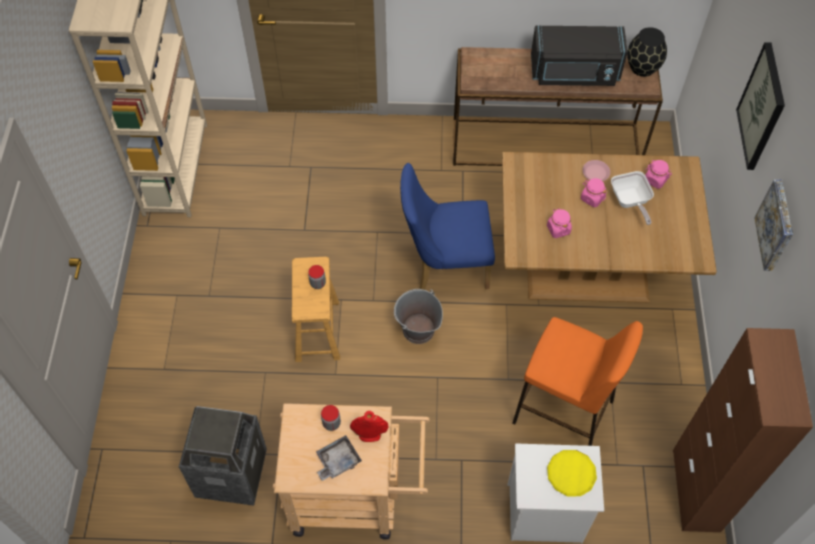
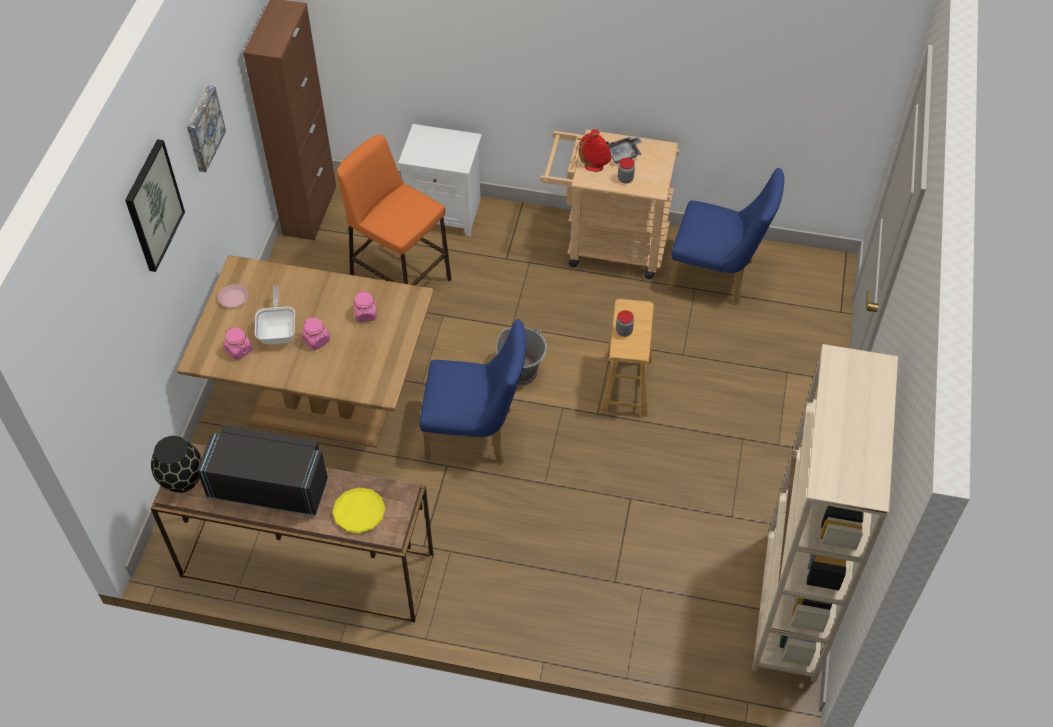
camera: 170 degrees left, 5 degrees down
trash can [179,406,267,506] -> blue chair [668,168,784,305]
yellow plate [547,450,597,496] -> yellow plate moved to [332,487,385,533]
pink plate [583,160,610,181] -> pink plate moved to [218,284,248,308]

